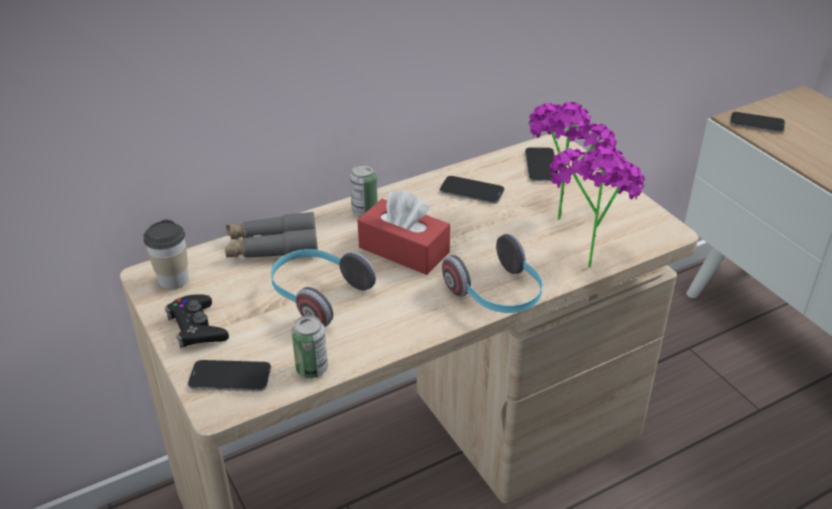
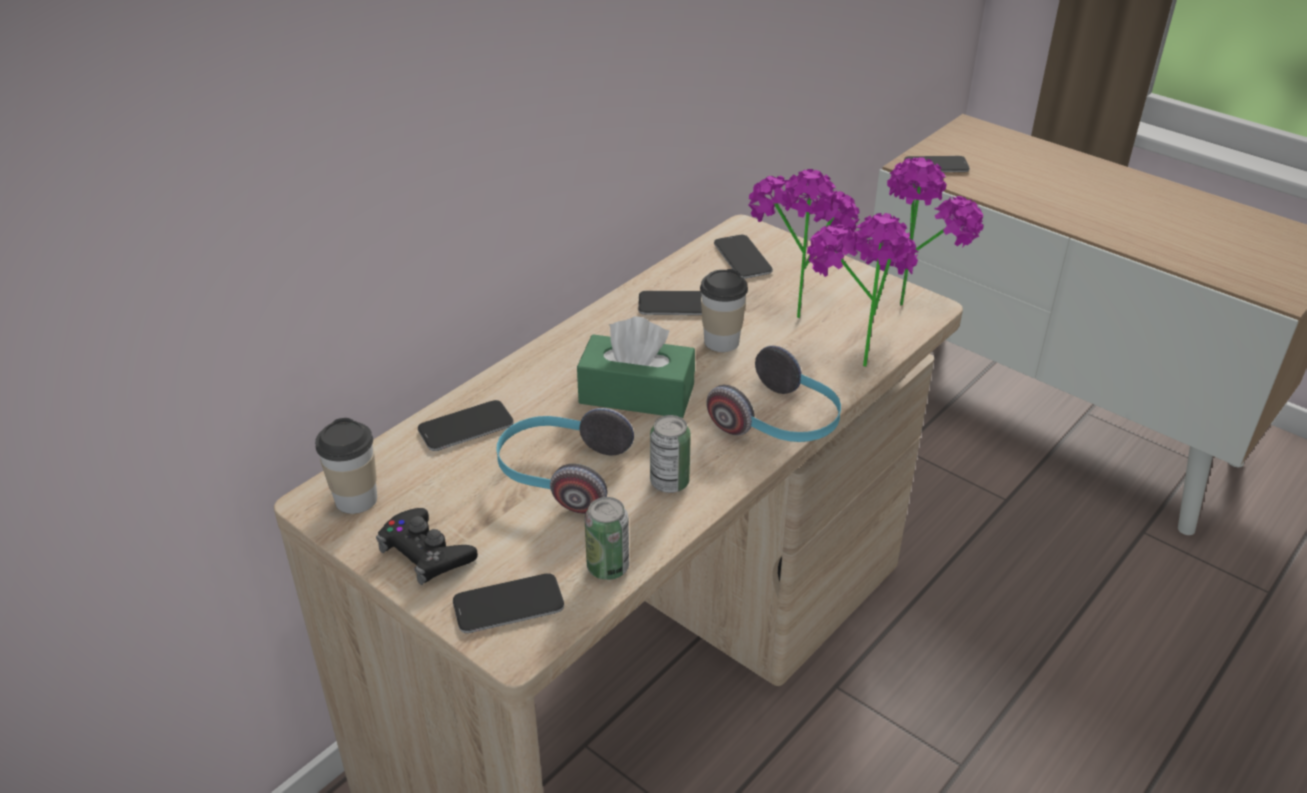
camera: 20 degrees left, 0 degrees up
grey binoculars [225,212,318,258] -> phone [418,400,514,451]
can [350,164,378,217] -> can moved to [650,415,691,493]
red tissue box [358,190,450,275] -> green tissue box [577,317,695,418]
none -> cup [700,269,748,352]
none -> potted plant [887,157,984,306]

